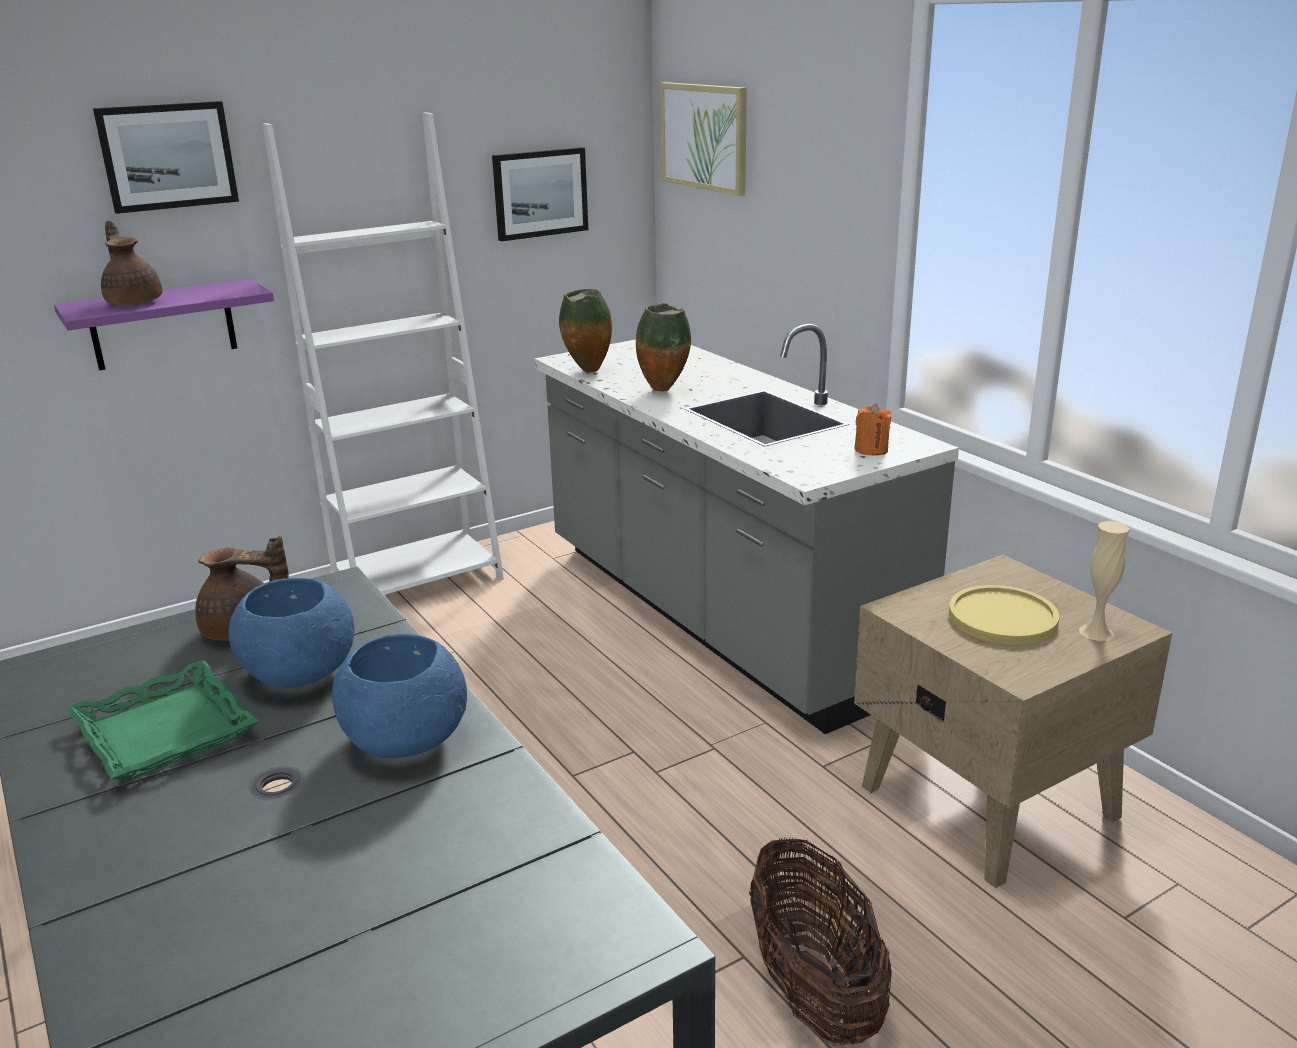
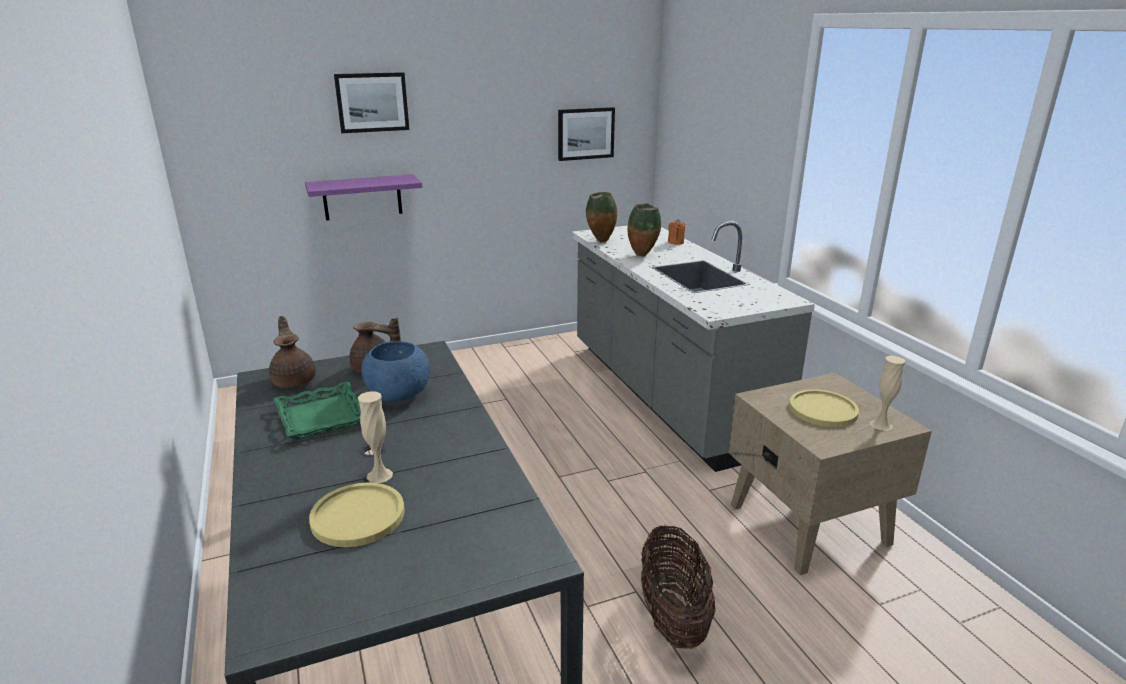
camera: 10 degrees right, 0 degrees up
brown teapot [101,221,163,306] -> brown teapot moved to [269,316,316,388]
white bookcase [263,112,504,595] -> none
blue bowl [332,634,467,758] -> none
picture [660,82,747,196] -> none
orange candle [854,403,892,455] -> orange candle moved to [668,219,686,245]
none -> yellow plate [309,482,405,547]
none -> beige vase [358,391,393,483]

